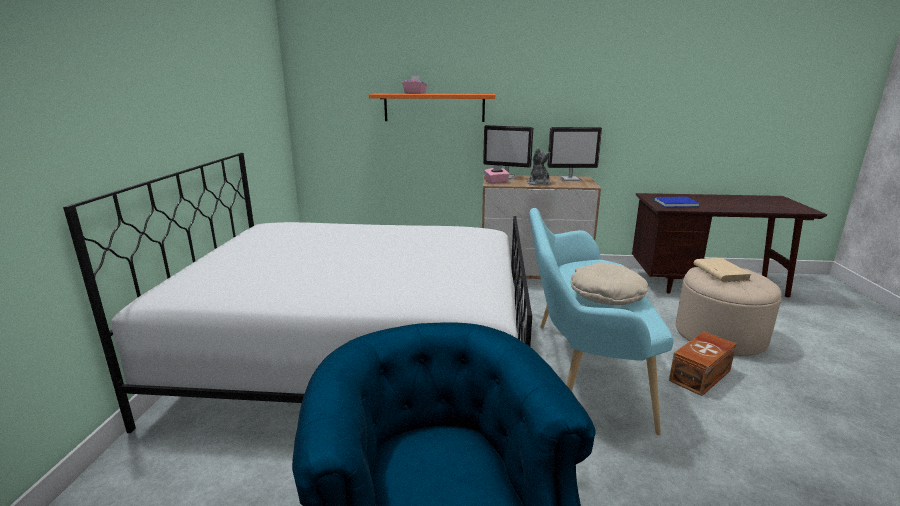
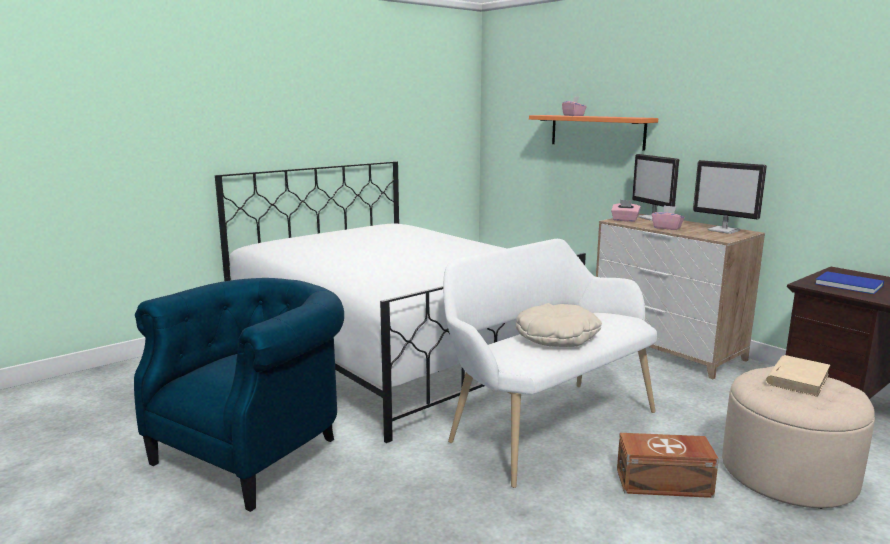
camera: 45 degrees right, 5 degrees down
plush toy [527,148,550,185] -> pink tissue box [652,205,684,230]
turquoise bench [530,208,674,435] -> white bench [443,239,657,488]

